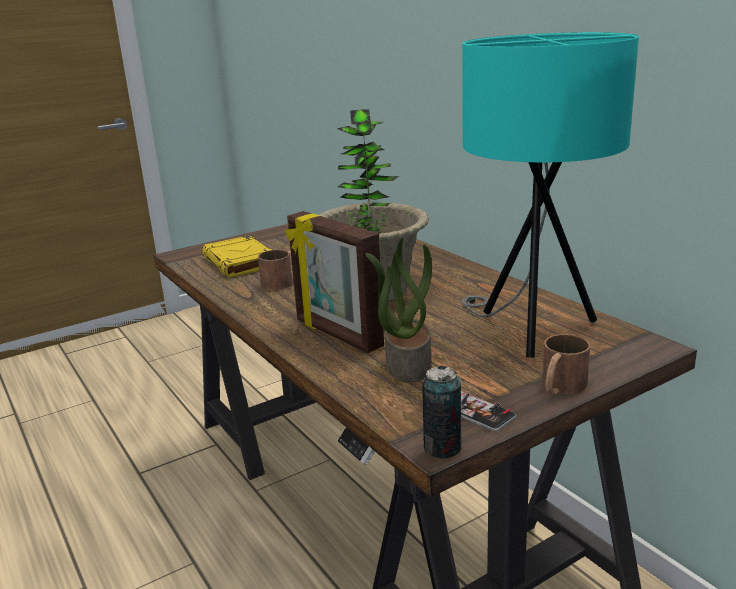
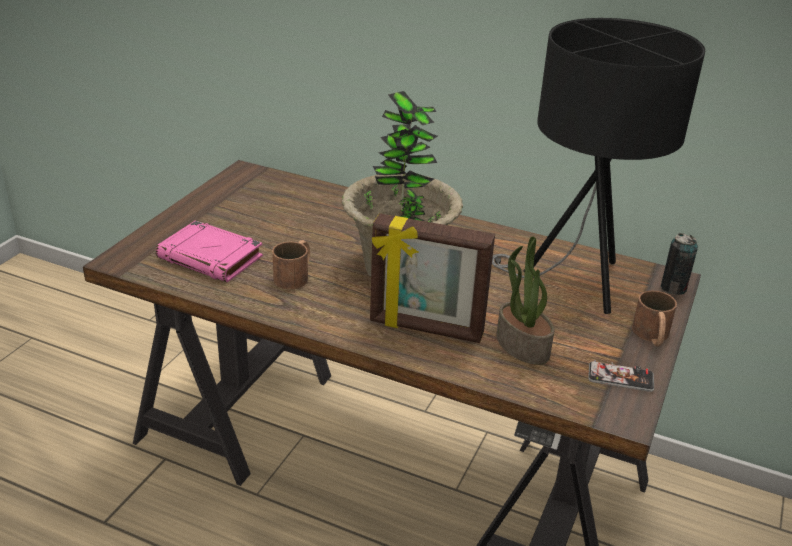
camera: 35 degrees left, 10 degrees up
yellow book [202,235,271,278] -> pink book [156,221,263,282]
can [422,366,462,459] -> can moved to [661,233,698,295]
turquoise table lamp [462,32,639,358] -> black table lamp [492,18,705,314]

